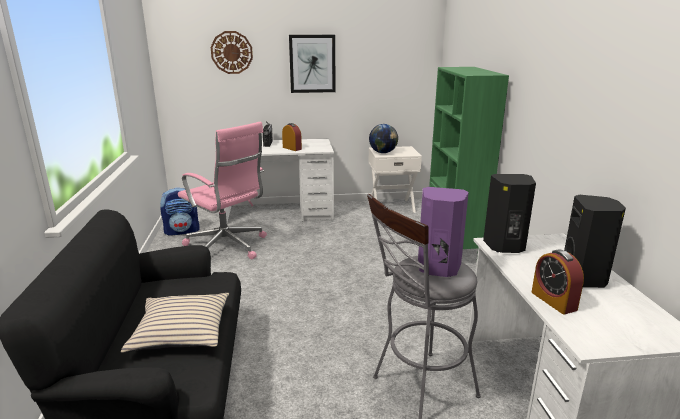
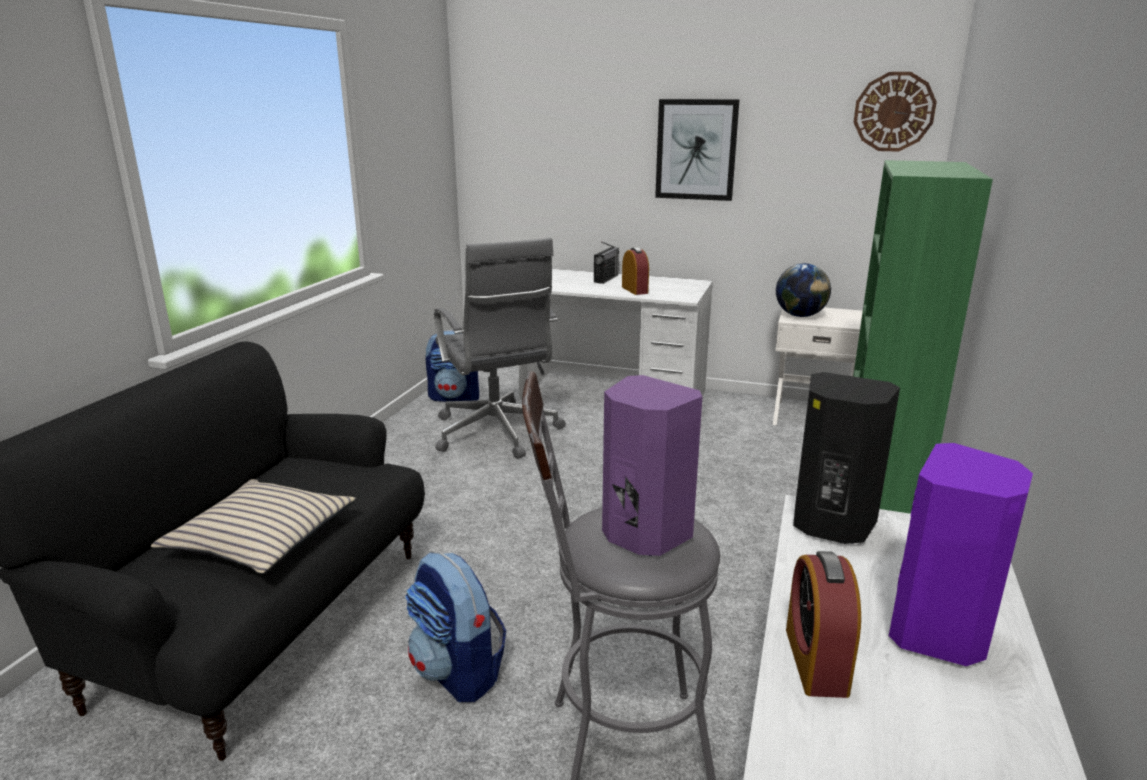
camera: 25 degrees right, 0 degrees up
pink office chair [178,121,267,259] -> grey office chair [434,238,566,459]
wall clock [211,31,253,74] -> wall clock moved to [854,72,937,152]
black speaker [564,195,626,288] -> purple speaker [889,443,1033,666]
none -> backpack [405,552,506,702]

